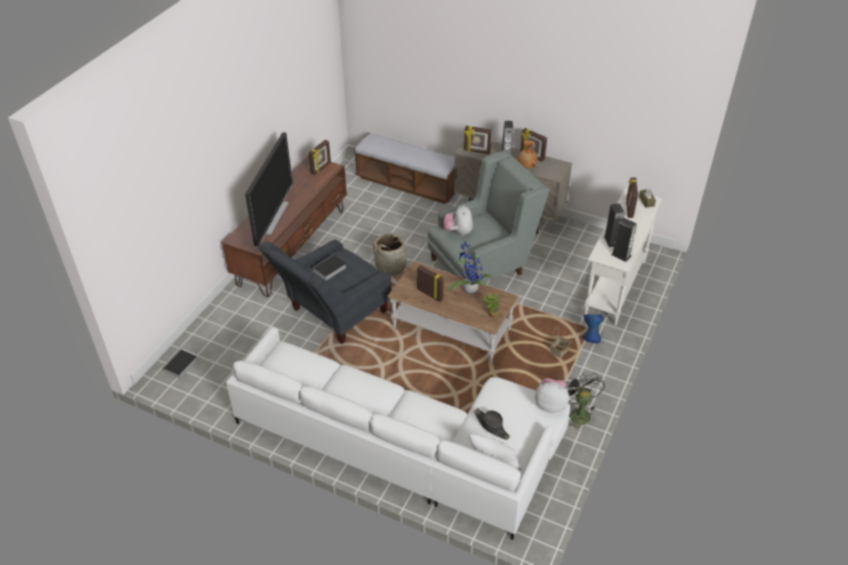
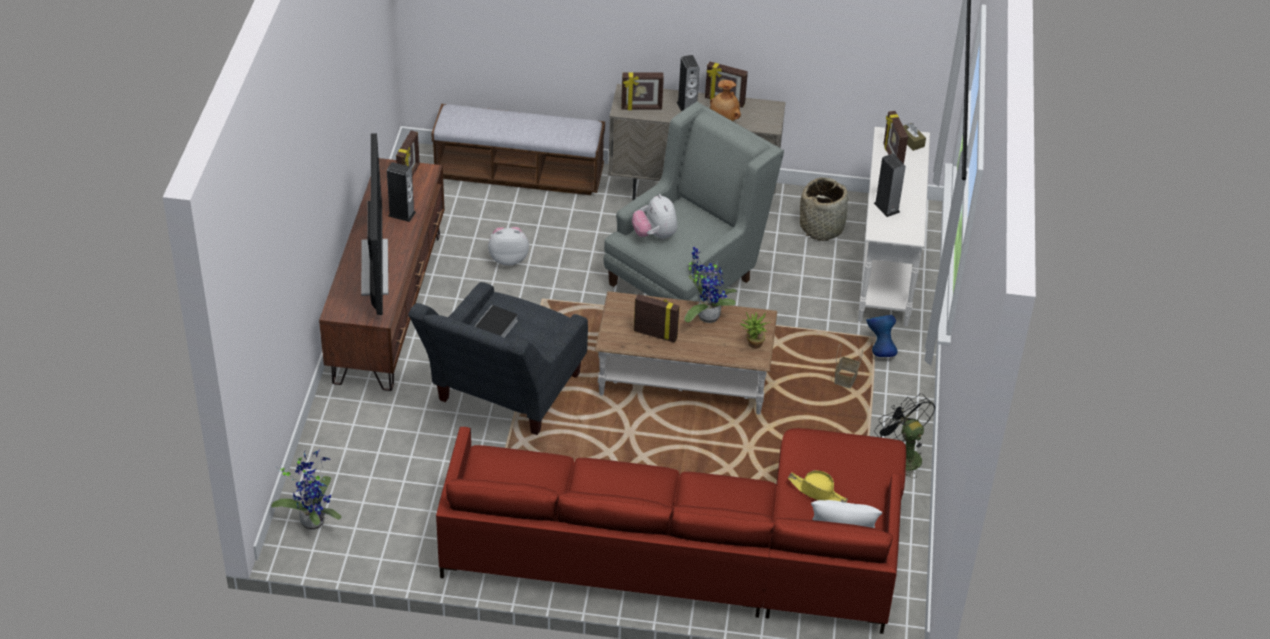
camera: 20 degrees left, 0 degrees up
book [161,350,198,379] -> potted plant [271,449,341,530]
white sofa [226,327,570,540] -> red sofa [436,427,906,634]
basket [373,233,412,276] -> basket moved to [800,178,848,241]
black hat [474,408,510,440] -> yellow hat [788,470,848,503]
plush toy [535,378,569,413] -> plush toy moved to [488,227,529,266]
speaker [612,218,637,262] -> speaker moved to [387,162,416,222]

